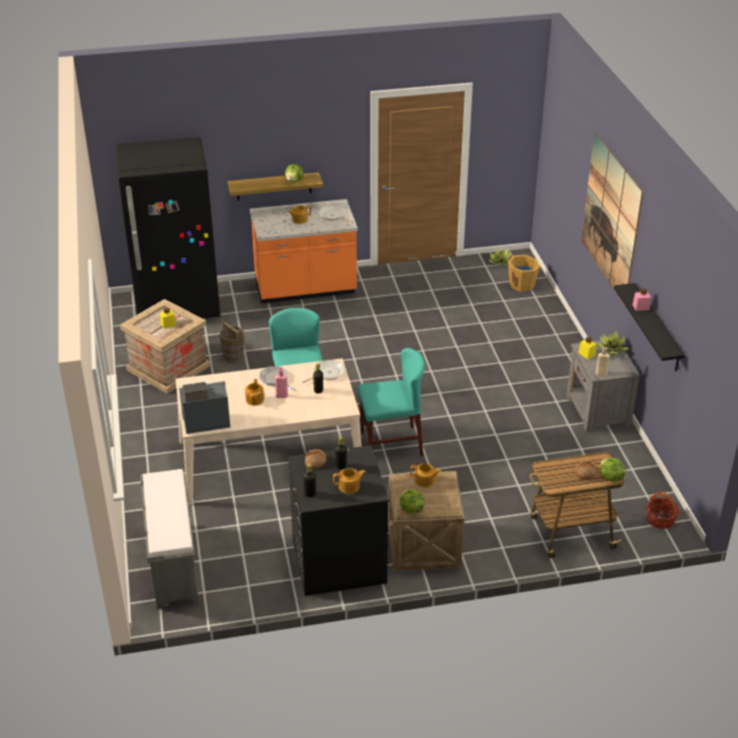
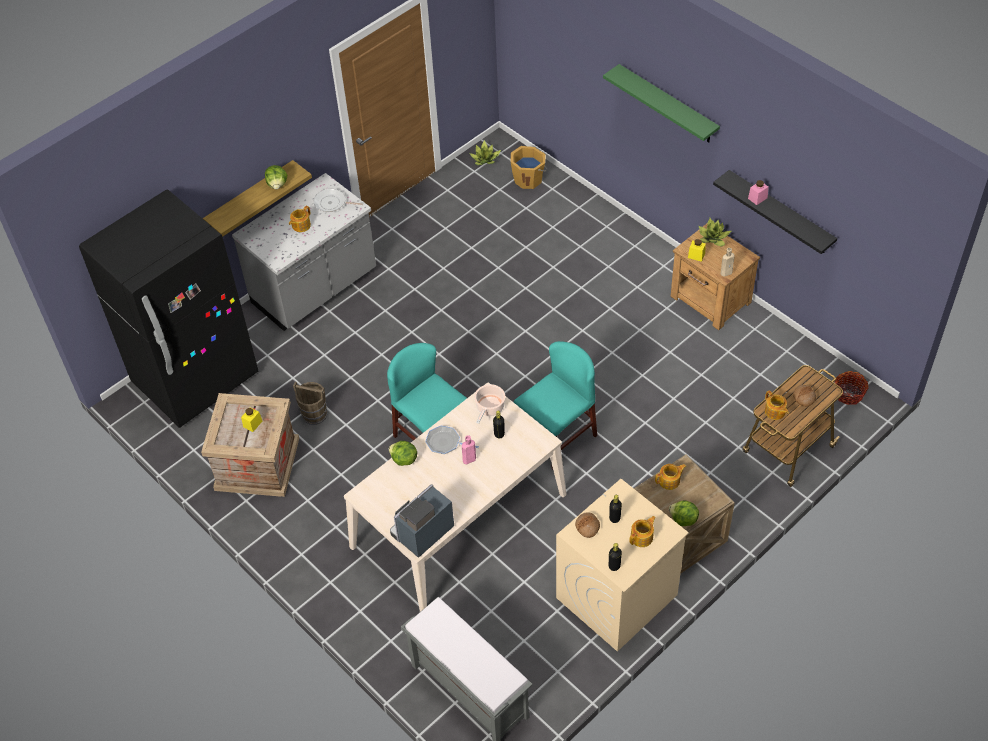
camera: 30 degrees left, 15 degrees up
teapot [245,379,264,406] -> teapot moved to [765,390,789,420]
orange counter [250,199,358,304] -> grey counter [232,173,376,331]
black washing machine [288,445,389,596] -> beige washing machine [556,479,689,652]
frying pan [302,360,345,383] -> cooking pot [474,384,505,424]
grey nightstand [567,340,640,432] -> brown nightstand [670,223,760,330]
picture [581,131,643,306] -> green shelf [603,64,720,142]
lettuce [600,458,625,482] -> lettuce moved to [389,441,417,466]

